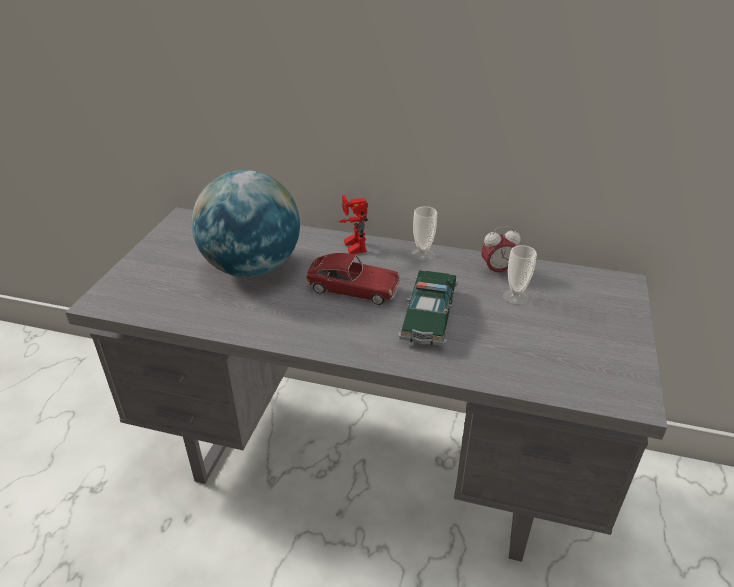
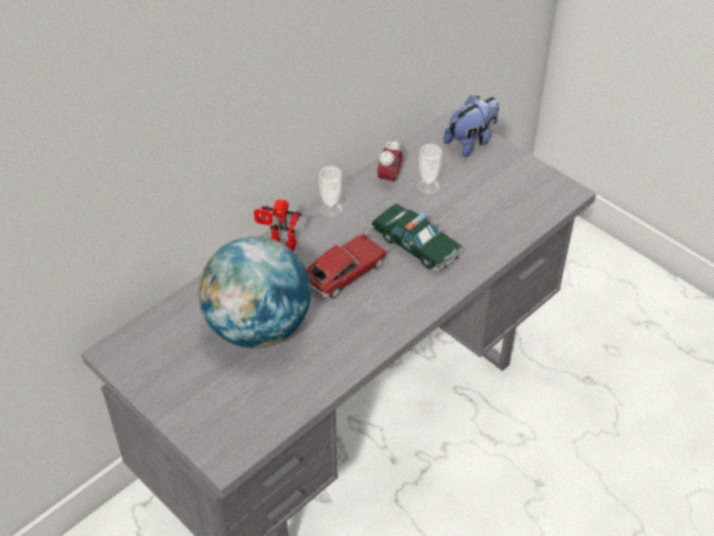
camera: 60 degrees left, 10 degrees up
none -> plush toy [444,95,499,157]

